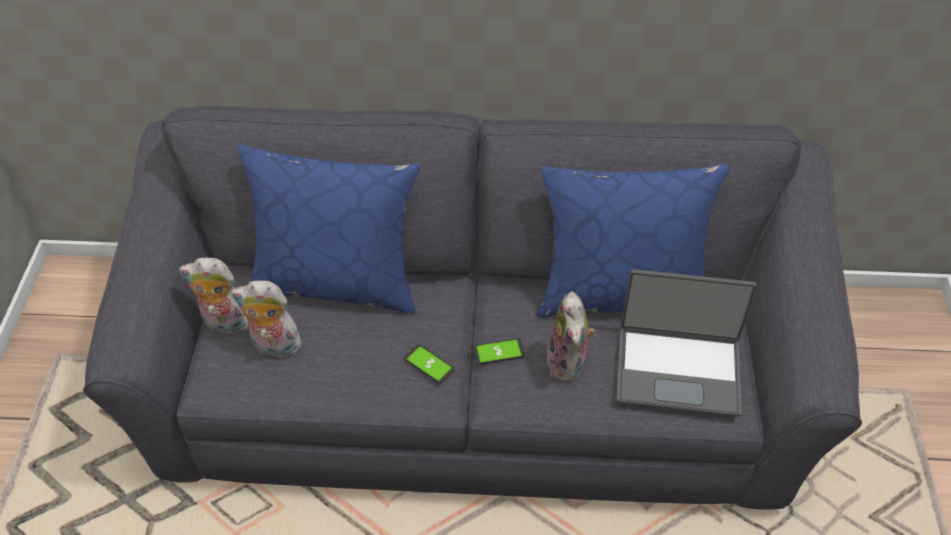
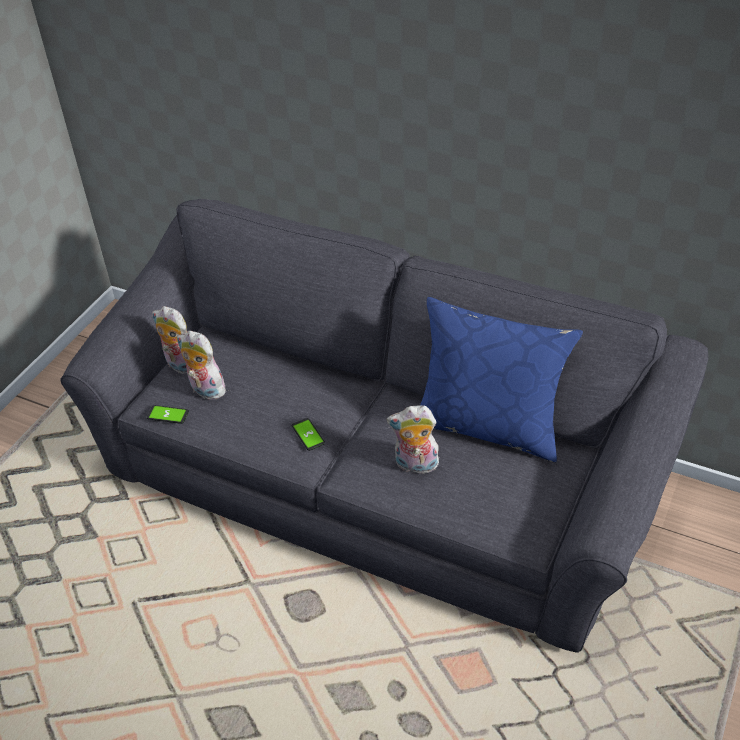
camera: 25 degrees right, 5 degrees down
blue pillow [238,145,421,314] -> none
phone [473,338,525,365] -> phone moved to [147,405,189,424]
plush toy [546,291,596,382] -> plush toy turned 75 degrees clockwise [386,405,439,477]
laptop [616,269,757,417] -> none

